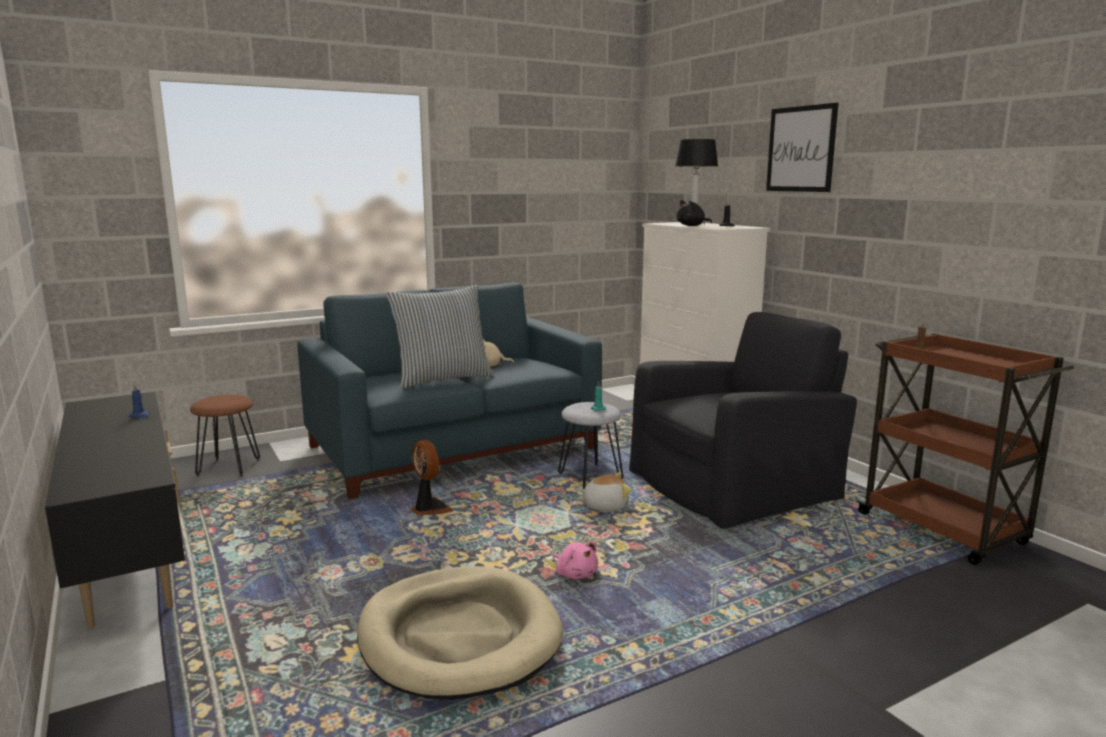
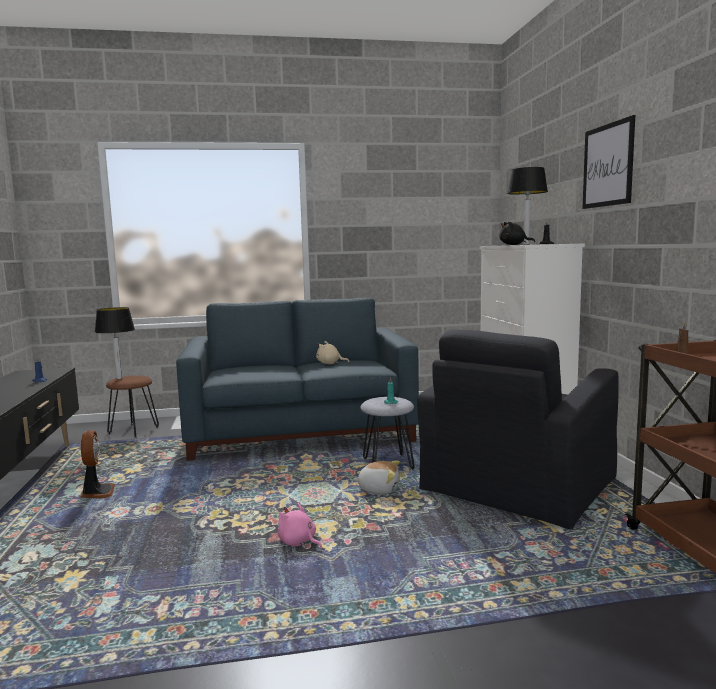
camera: 20 degrees right, 5 degrees down
beige dog bed [357,566,563,700] -> none
pillow [386,285,494,389] -> none
fan [411,440,453,515] -> fan moved to [80,430,115,498]
pink plush toy [553,542,598,579] -> pink plush toy turned 150 degrees clockwise [278,503,322,549]
black armchair [629,312,857,529] -> black armchair turned 135 degrees clockwise [417,329,619,529]
none -> table lamp [95,307,135,379]

